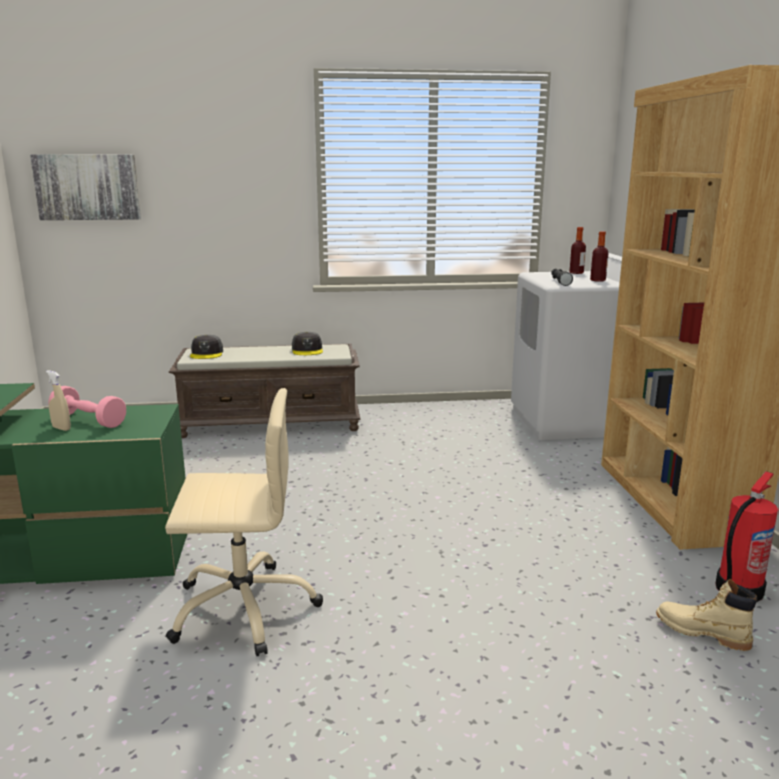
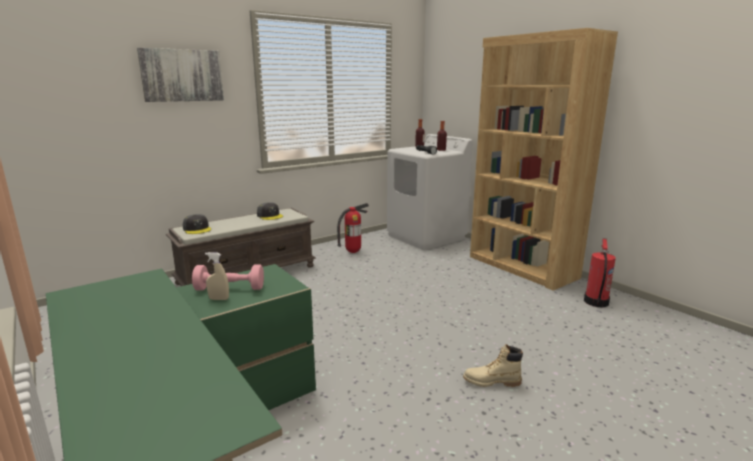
camera: 30 degrees left, 0 degrees up
picture [30,154,141,220] -> picture moved to [137,48,224,102]
beige office chair [165,388,323,656] -> none
beige boot [656,579,757,651] -> beige boot moved to [463,344,523,387]
none -> fire extinguisher [337,203,369,253]

